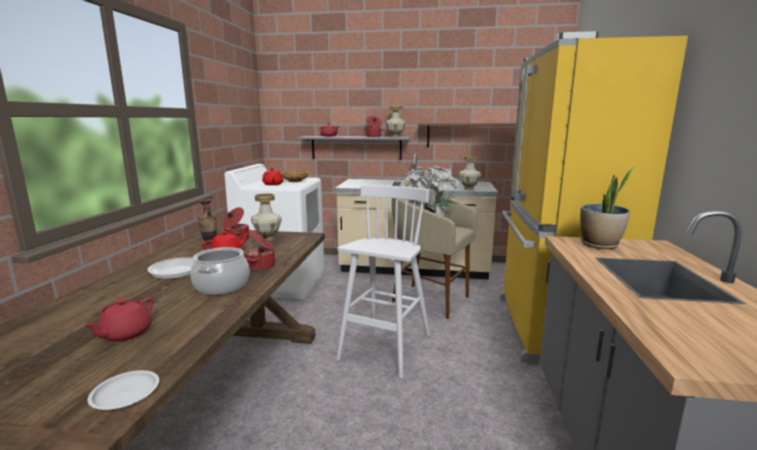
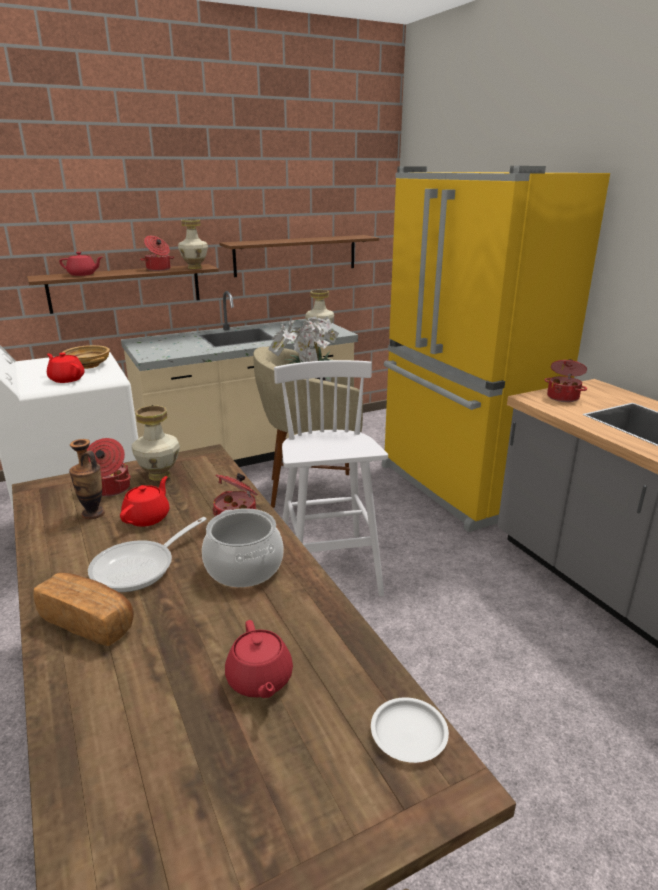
camera: 35 degrees left, 10 degrees up
grey shelf [297,136,410,160] -> brown shelf [27,264,219,314]
potted plant [580,167,635,249] -> cooking pot [545,359,587,402]
none -> bread [34,573,134,646]

